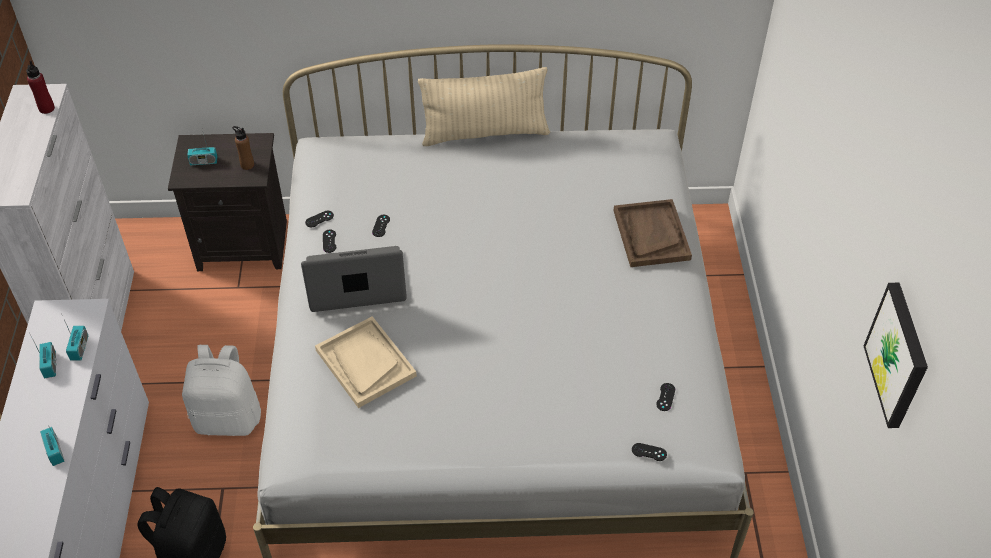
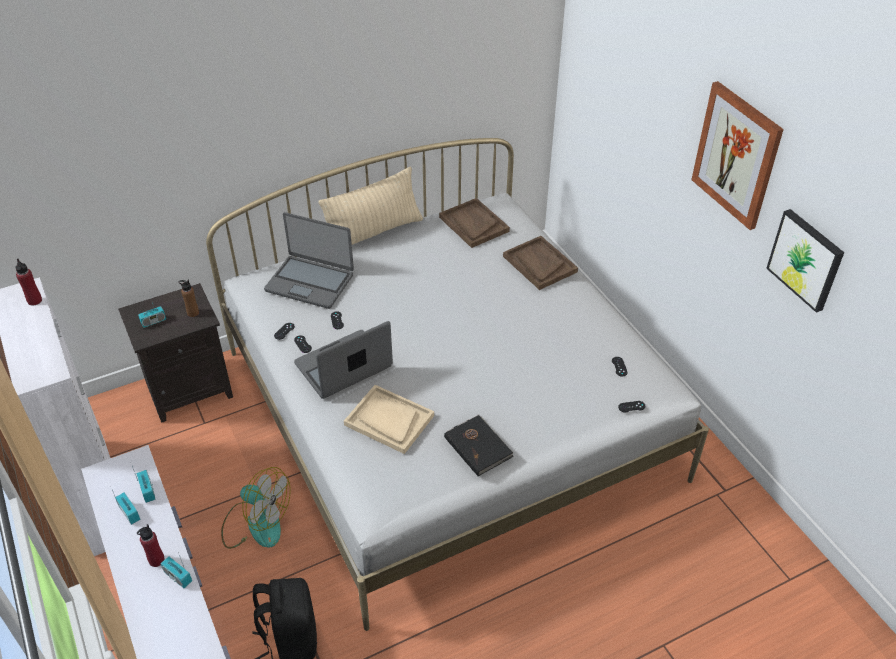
camera: 25 degrees left, 5 degrees down
white backpack [182,345,261,436] -> fan [221,467,291,549]
none -> red bottle [137,524,165,567]
none -> laptop [264,212,354,309]
none -> brown tray [439,198,510,248]
none -> black book [444,414,514,476]
none -> picture [691,81,784,230]

